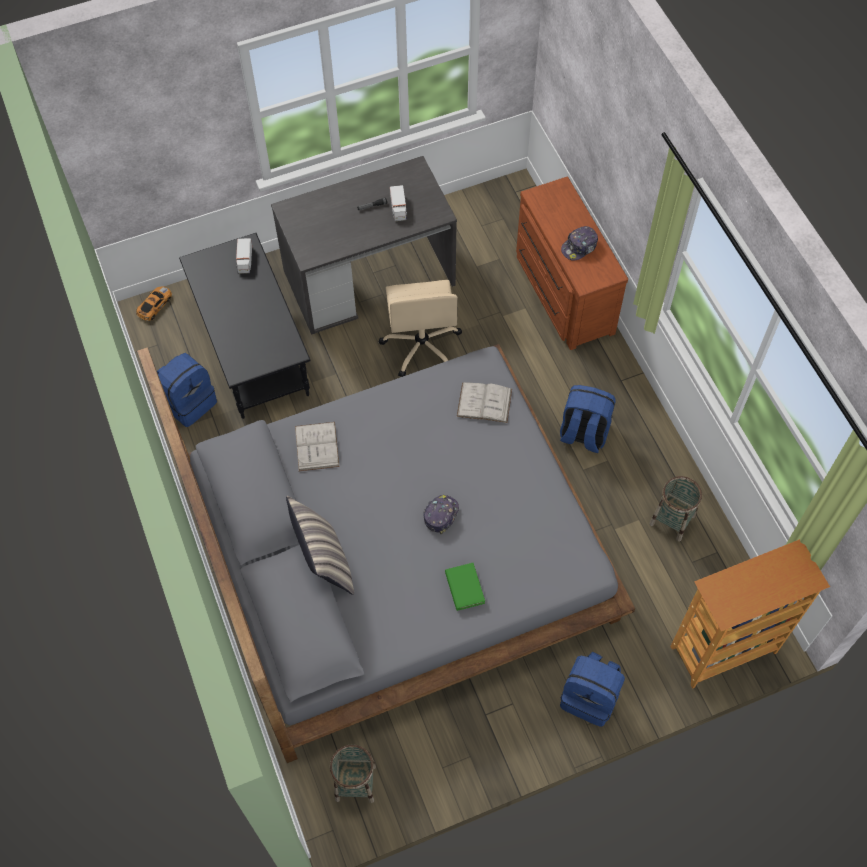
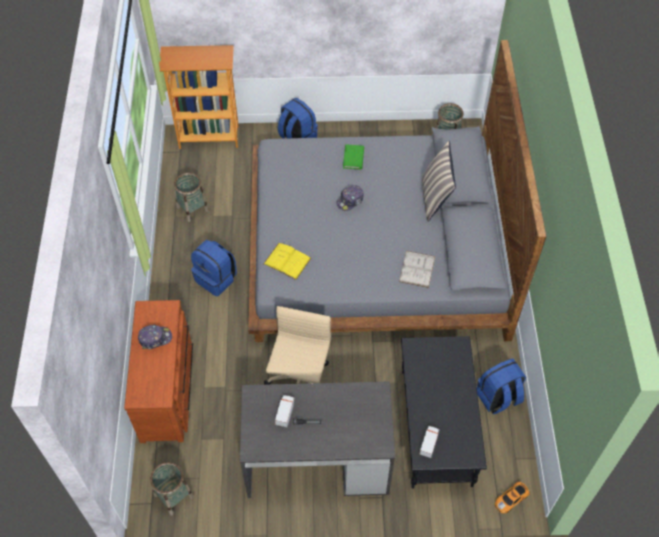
camera: 160 degrees left, 5 degrees down
white book [457,382,512,423] -> yellow book [264,243,311,280]
none -> basket [150,462,194,516]

